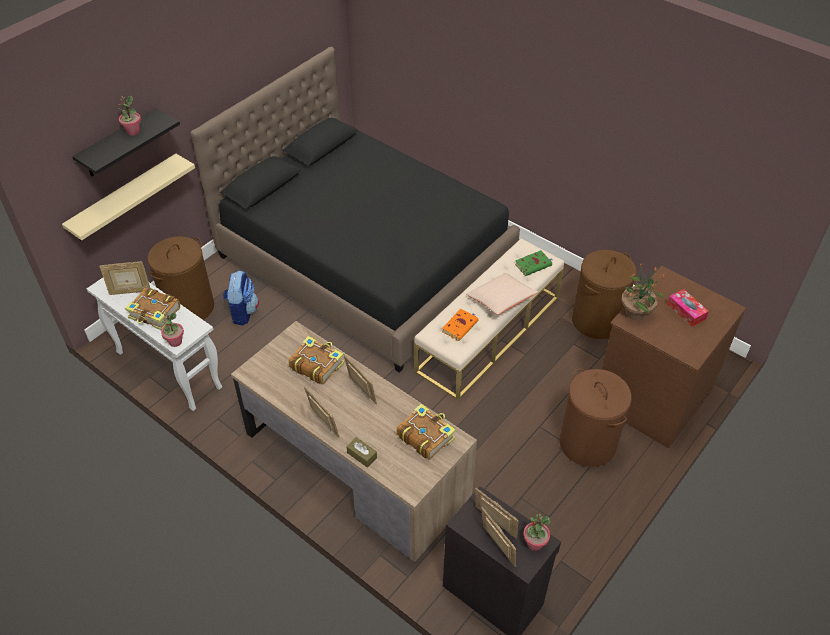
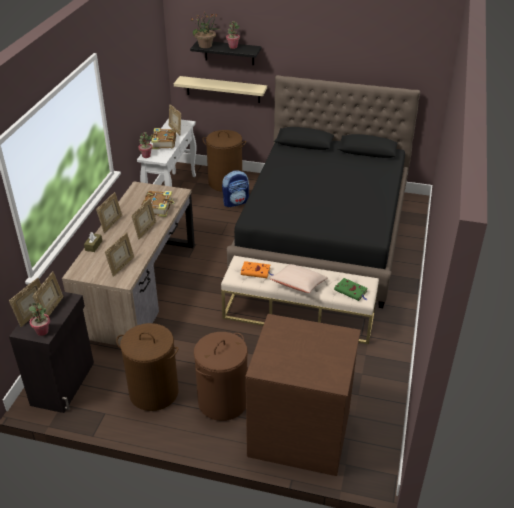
camera: 65 degrees right, 10 degrees down
book [396,404,456,460] -> picture frame [105,232,134,277]
brown laundry basket [572,250,637,339] -> brown laundry basket moved to [116,323,178,411]
potted plant [621,263,665,320] -> potted plant moved to [190,13,221,48]
tissue box [667,289,709,327] -> none

